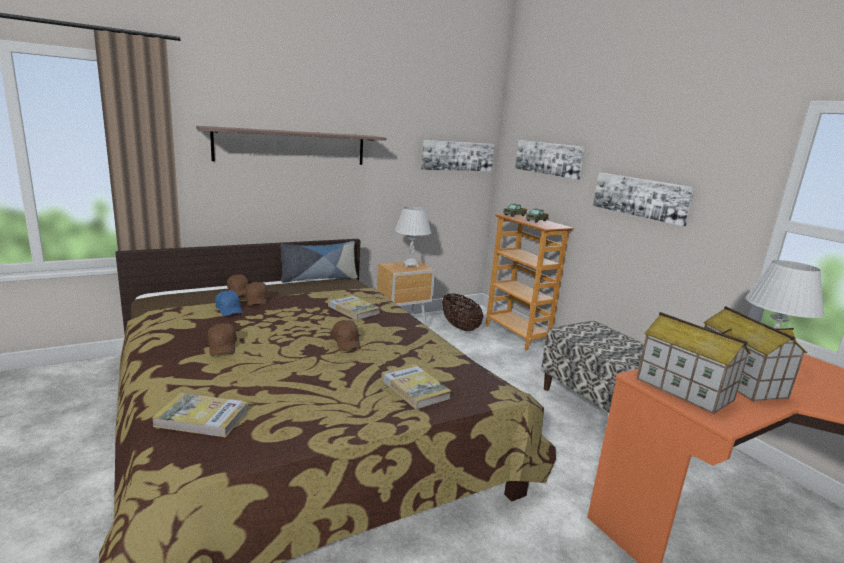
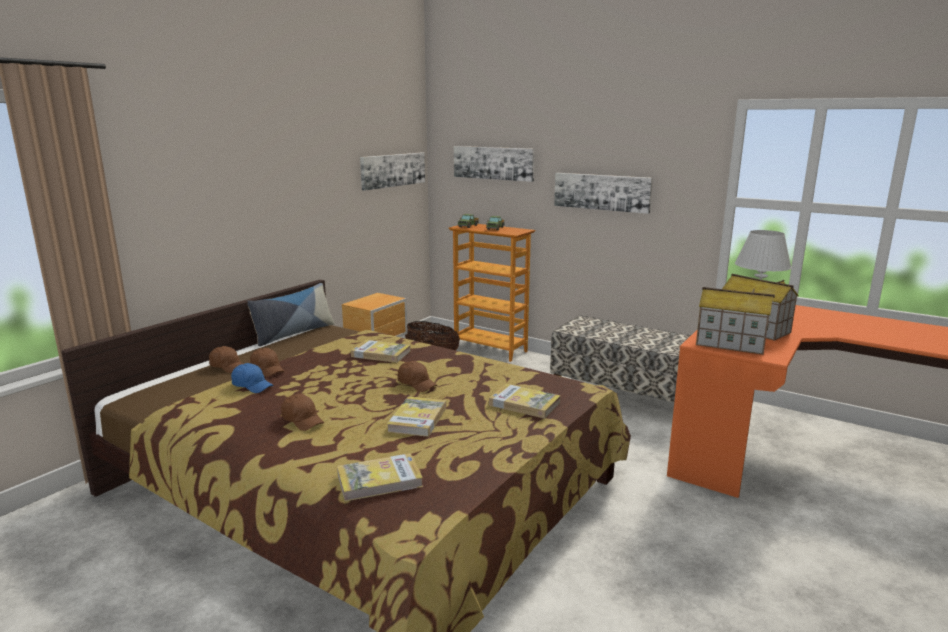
camera: 25 degrees left, 0 degrees up
shelf [196,126,387,165] -> none
white table lamp [395,207,431,267] -> none
none -> book [387,397,446,437]

